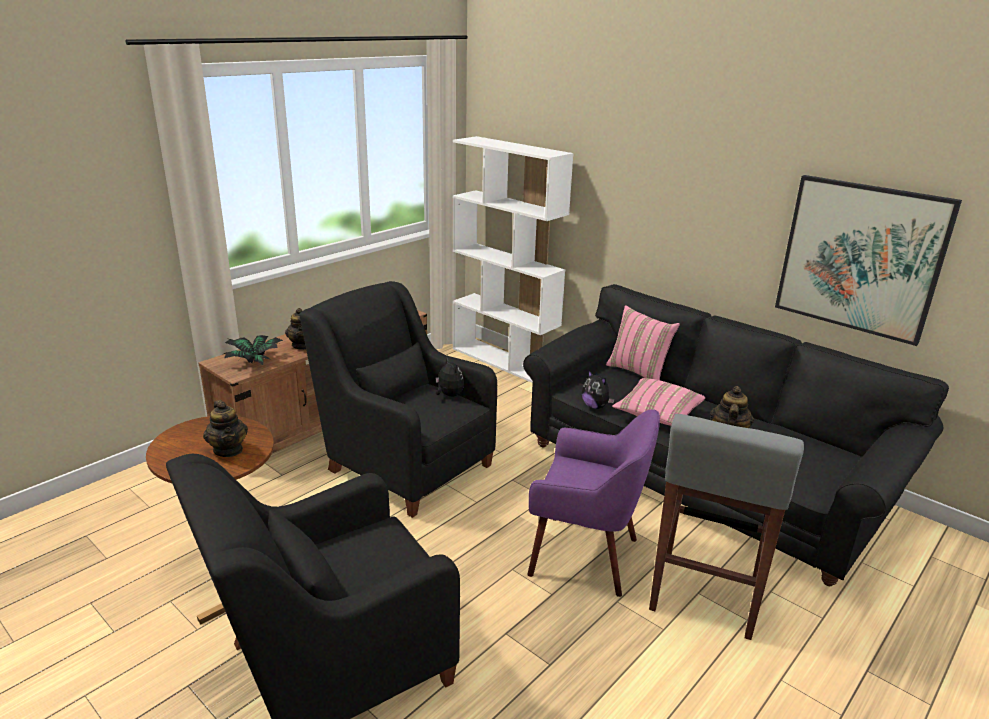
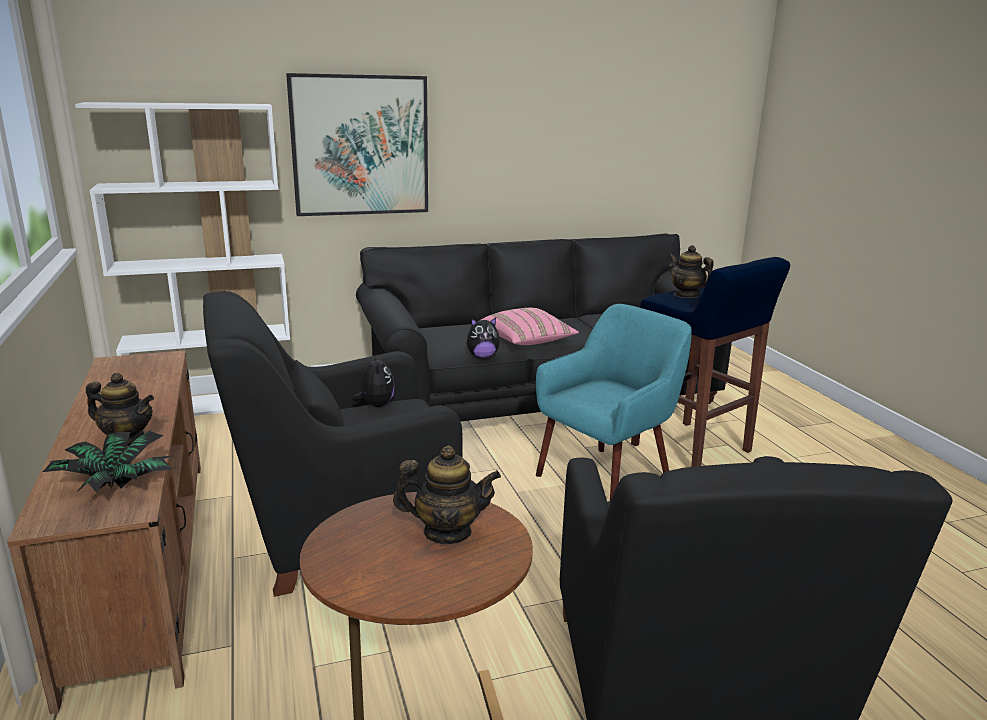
camera: 60 degrees left, 5 degrees down
plush toy [436,358,464,397] -> plush toy turned 75 degrees clockwise [351,354,395,407]
purple armchair [527,409,660,597] -> turquoise armchair [536,304,692,501]
pink pillow [606,305,680,380] -> none
grey stool [649,414,804,640] -> blue stool [631,257,790,467]
picture [775,175,962,346] -> picture moved to [286,73,428,216]

